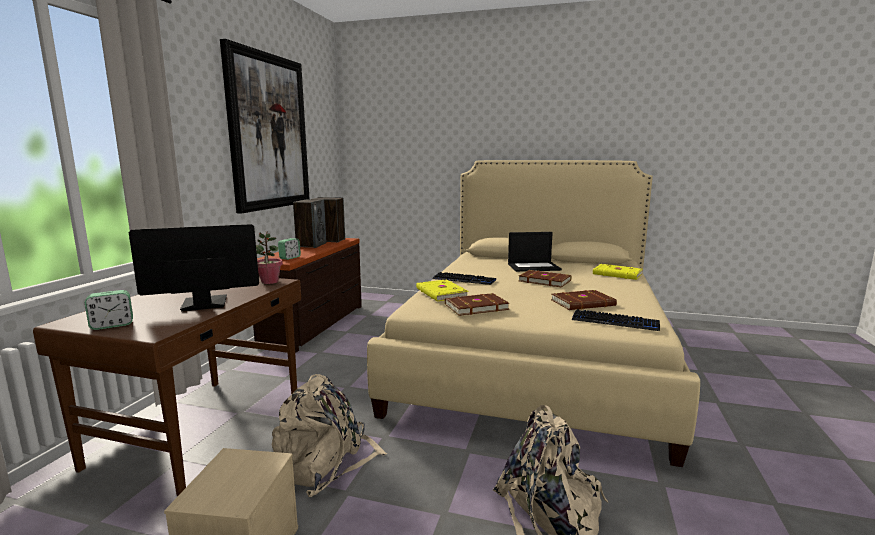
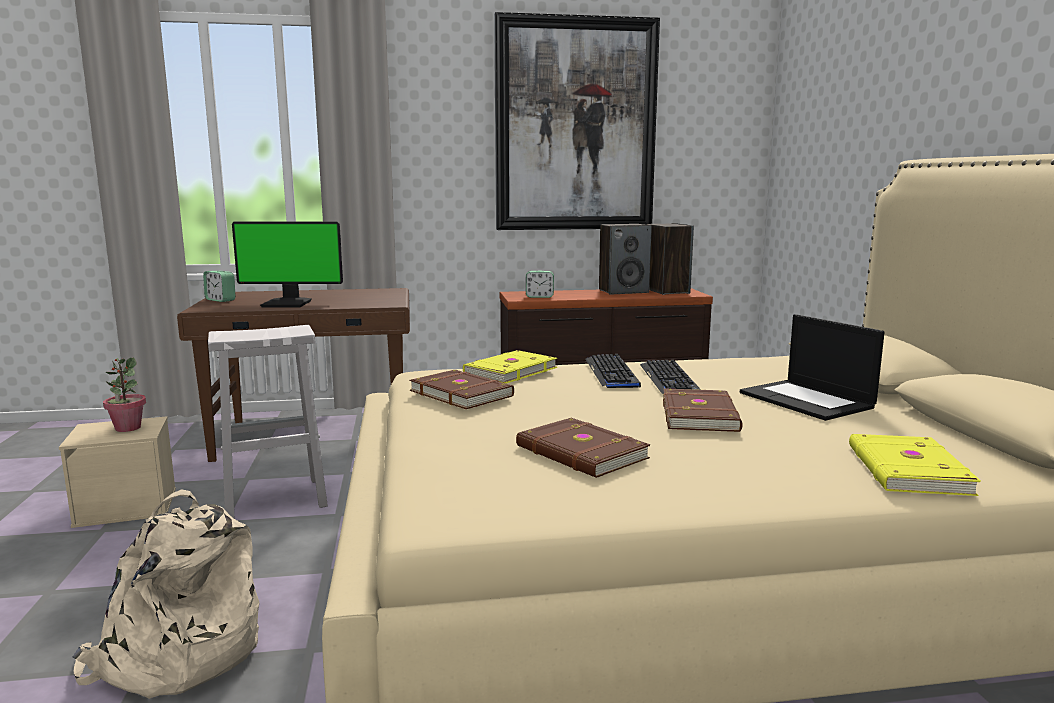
camera: 65 degrees right, 0 degrees up
monitor [129,224,259,311] -> monitor turned 135 degrees clockwise [232,222,343,307]
potted plant [256,232,283,284] -> potted plant moved to [103,357,146,432]
beige backpack [272,374,387,497] -> white stool [208,325,328,518]
keyboard [572,309,660,331] -> keyboard moved to [640,360,701,394]

